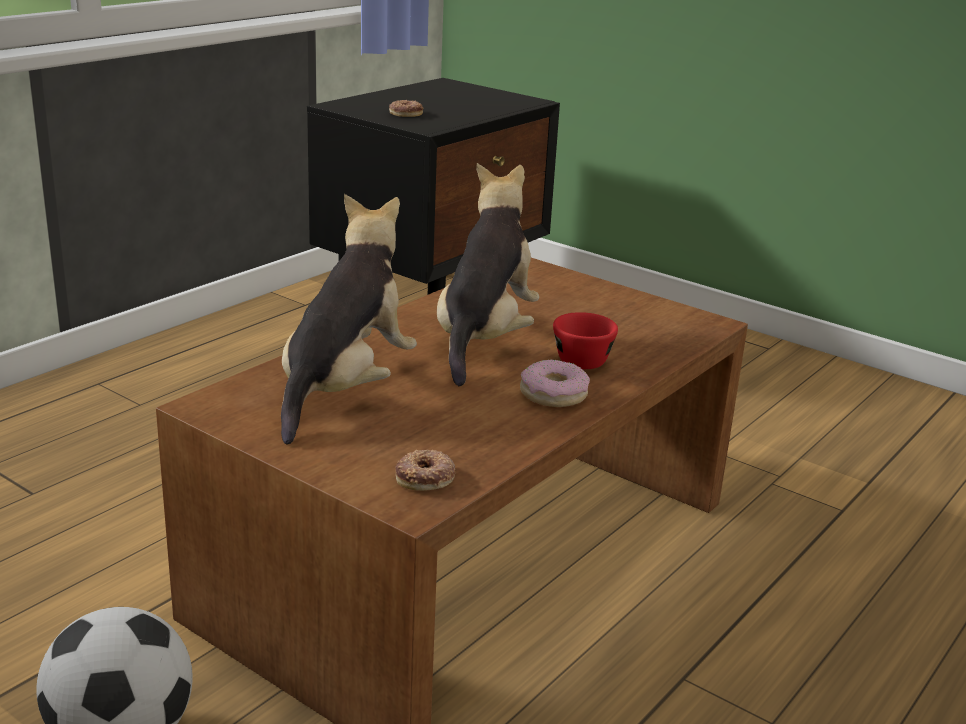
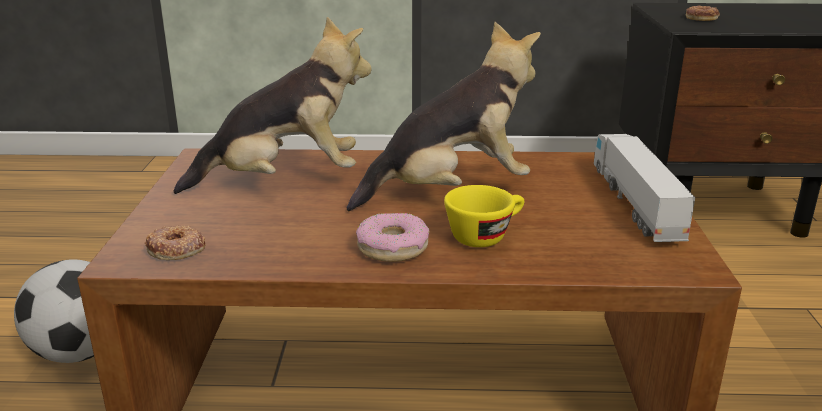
camera: 55 degrees right, 0 degrees up
red cup [553,312,618,369] -> yellow cup [444,185,524,247]
none -> toy truck [594,134,695,242]

